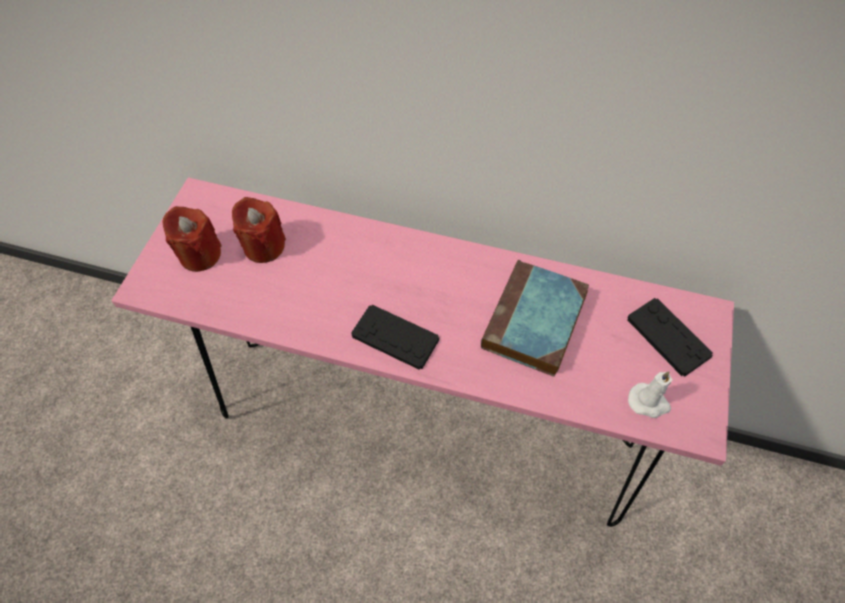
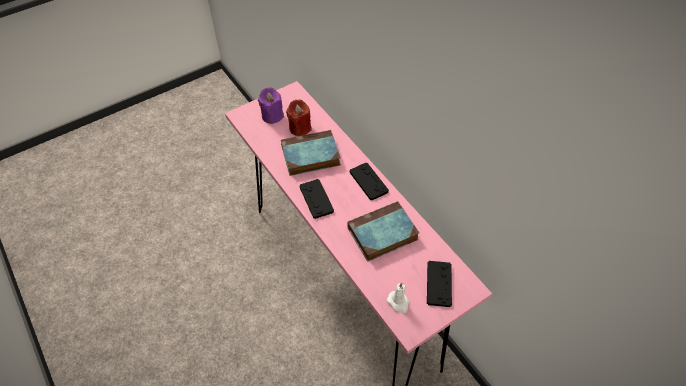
camera: 40 degrees right, 5 degrees down
red candle [162,206,221,272] -> purple candle [258,87,284,124]
none -> book [281,130,341,176]
none -> black game controller [350,163,389,200]

